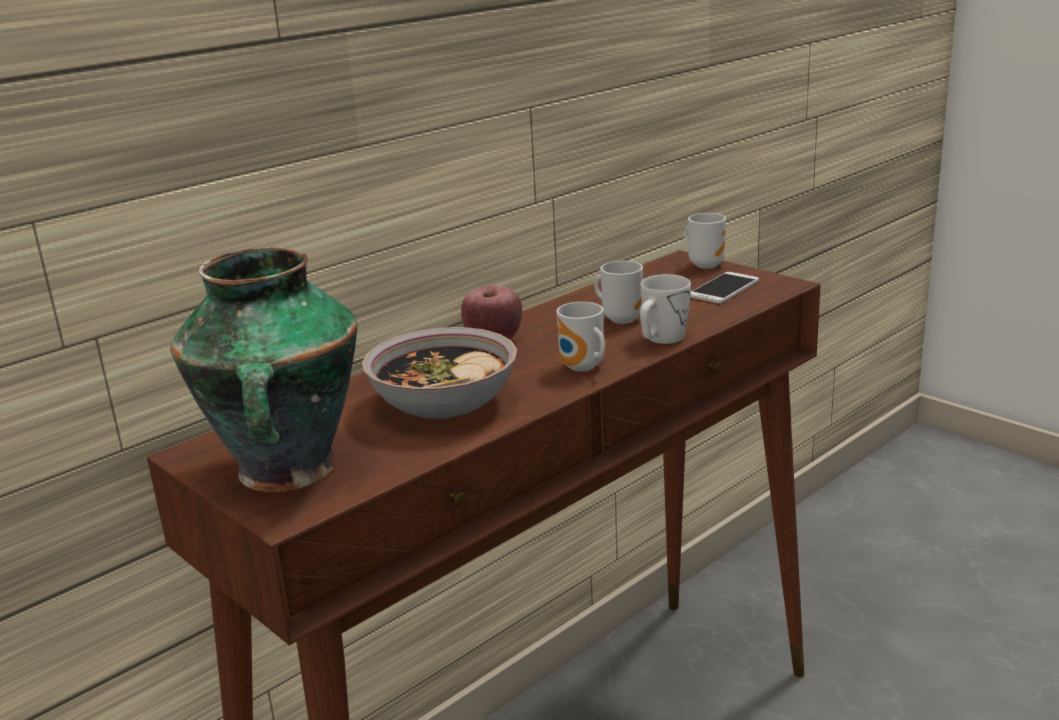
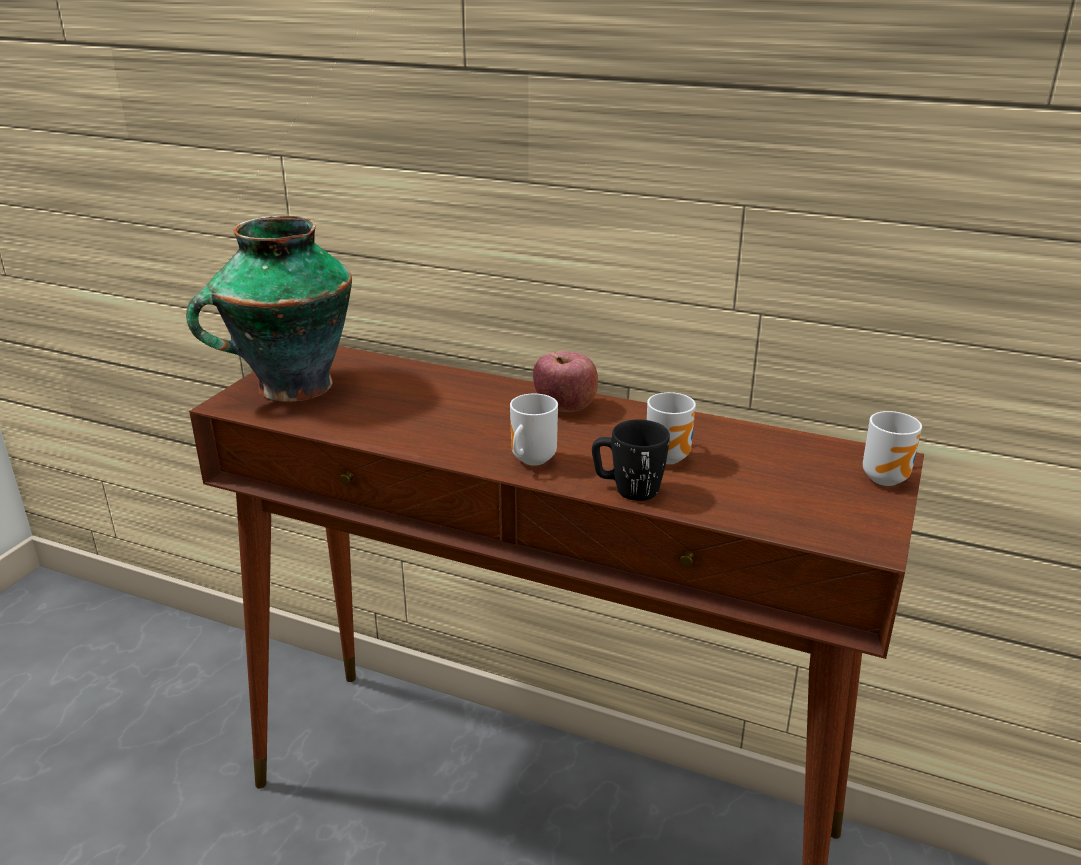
camera: 65 degrees right, 5 degrees up
bowl [362,327,517,418] -> none
white mug [640,274,691,344] -> black mug [592,419,670,501]
phone [690,272,759,303] -> none

